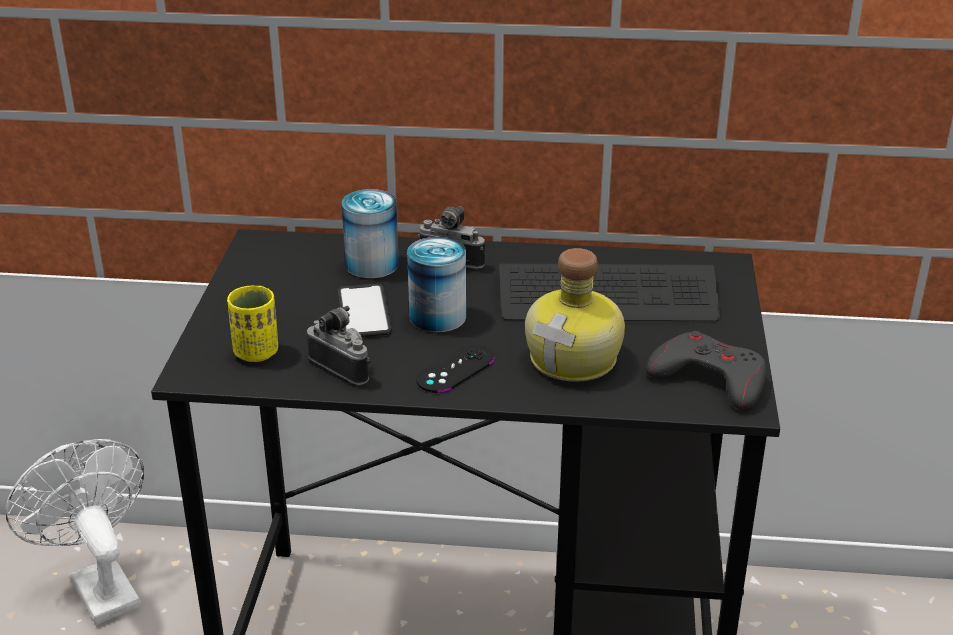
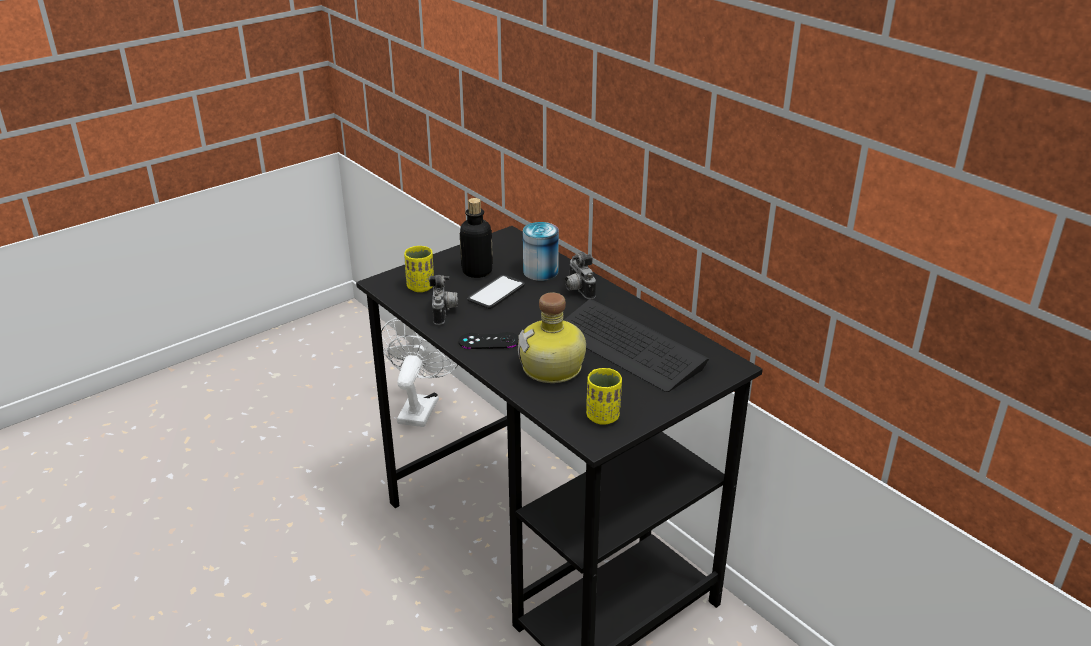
camera: 45 degrees right, 0 degrees up
can [407,237,466,333] -> none
grey game controller [646,331,766,410] -> yellow cup [586,368,622,425]
none -> bottle [460,198,493,278]

